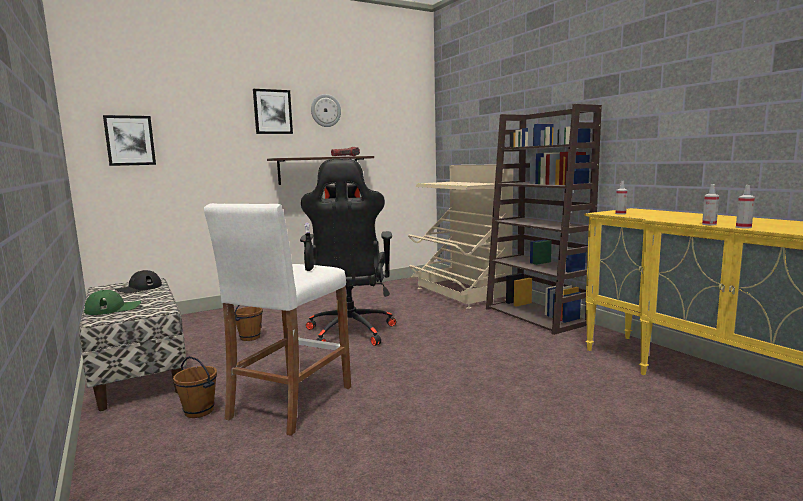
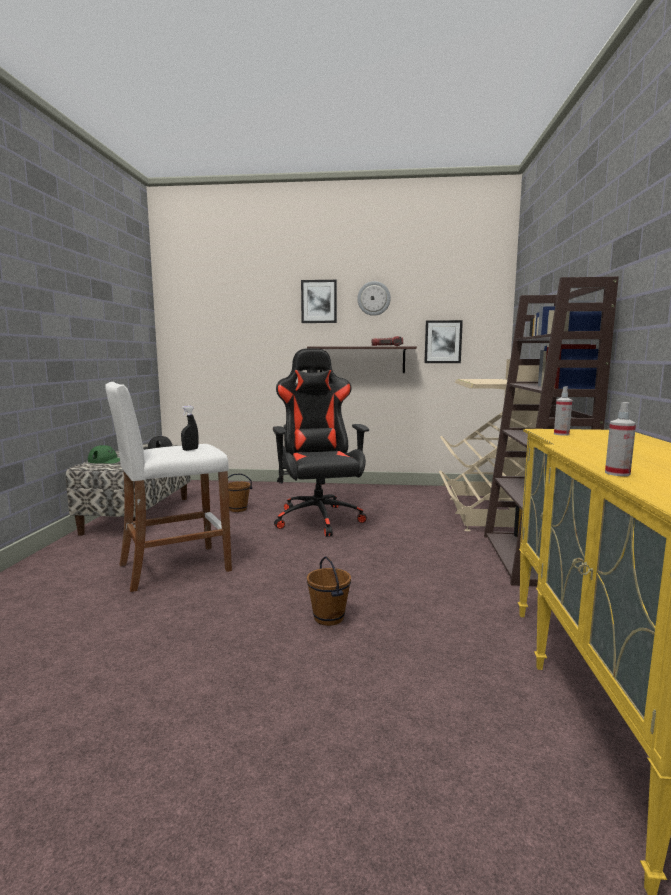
camera: 35 degrees right, 0 degrees up
picture [103,115,156,166] -> picture moved to [424,320,463,363]
brown bucket [173,356,217,418] -> brown bucket moved to [307,556,351,626]
black office chair [300,158,396,346] -> black office chair turned 135 degrees clockwise [273,348,369,537]
spray bottle [702,184,719,225] -> none

